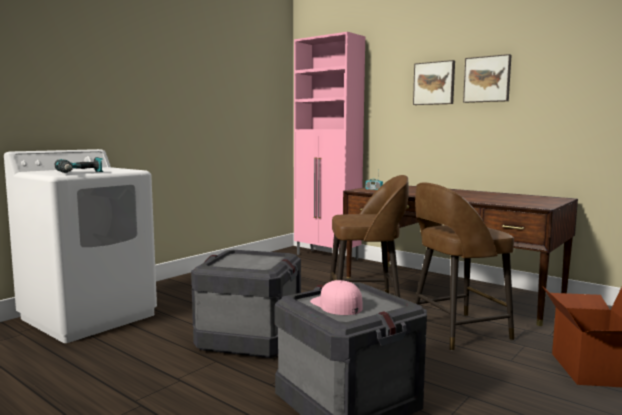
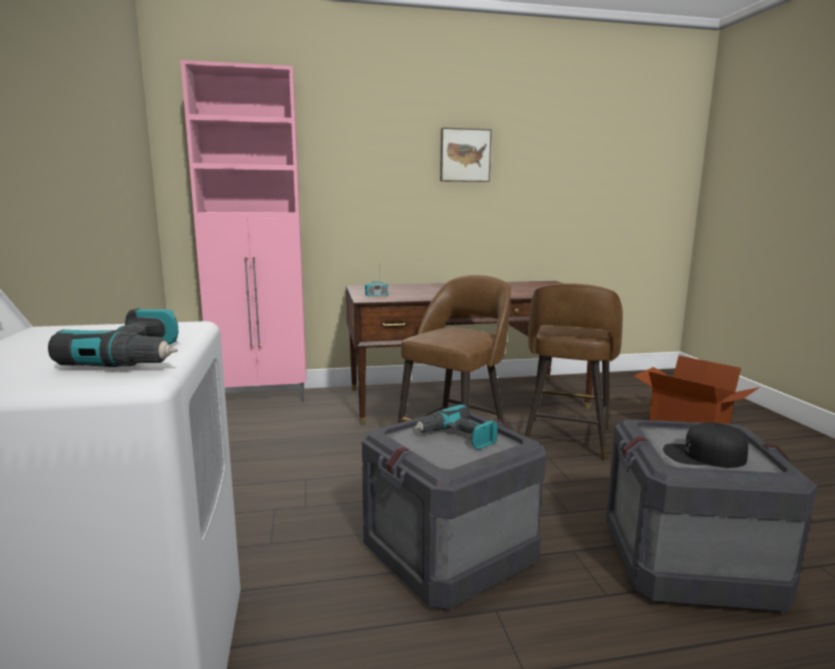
camera: 50 degrees left, 5 degrees up
pink cap [310,280,363,315] -> black cap [663,422,748,468]
picture [413,60,455,105] -> none
none -> power drill [414,404,498,450]

